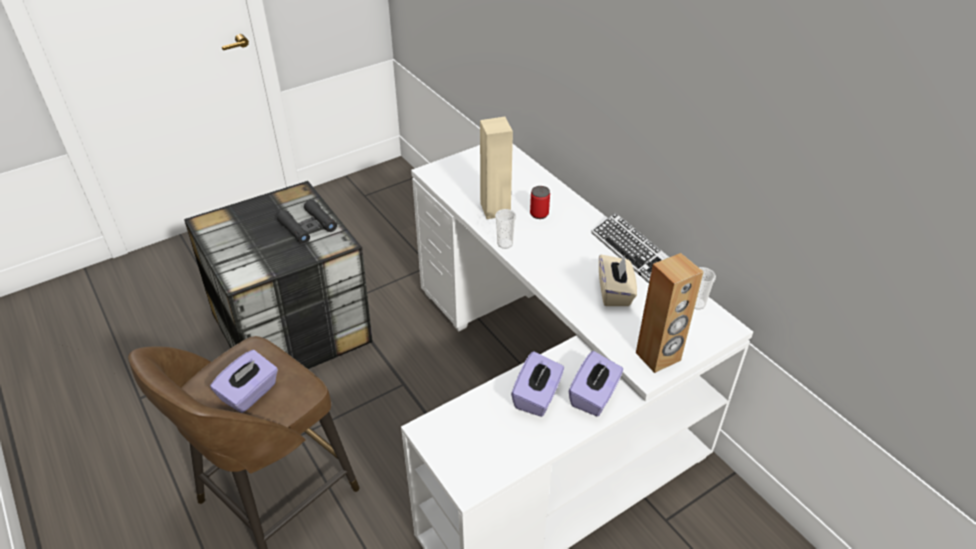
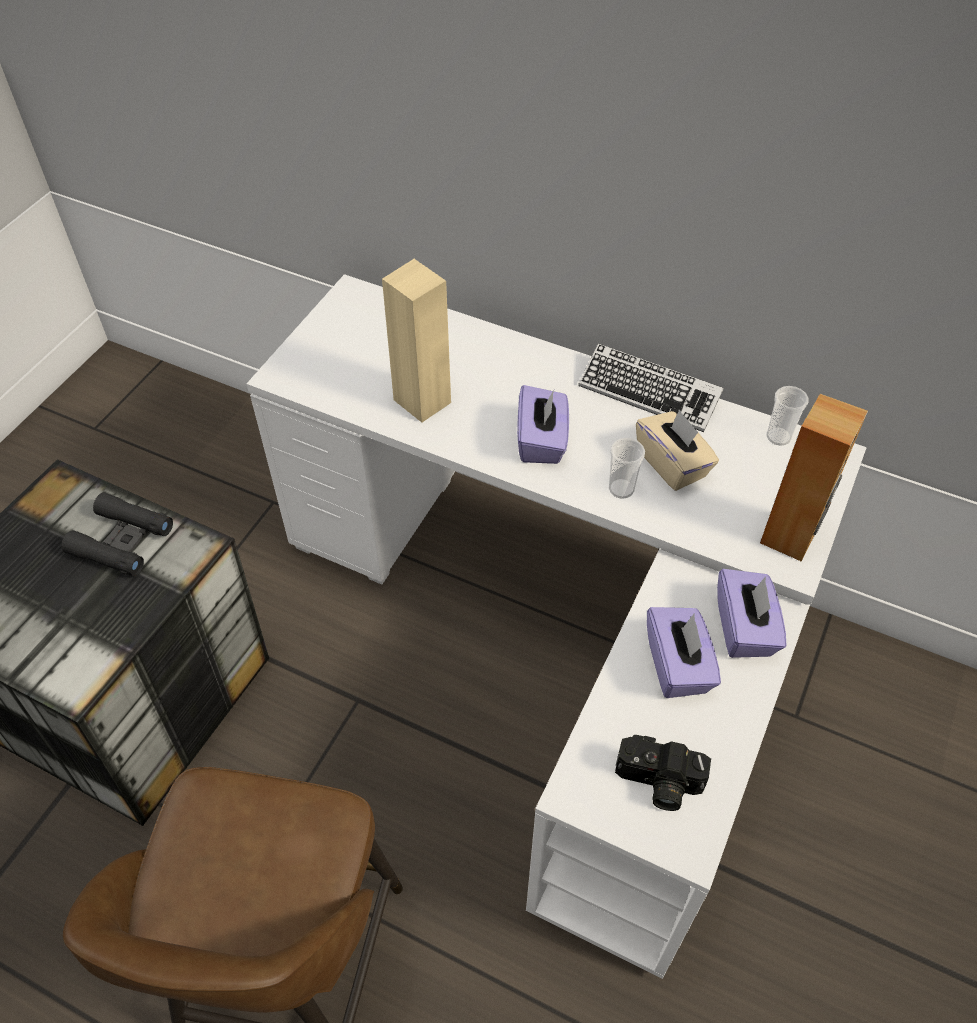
camera: 30 degrees left, 10 degrees up
purple tissue box [210,350,278,413] -> purple tissue box moved to [517,385,569,464]
cup [495,209,516,249] -> cup moved to [609,438,645,499]
can [530,186,550,219] -> none
none -> camera [615,735,711,811]

